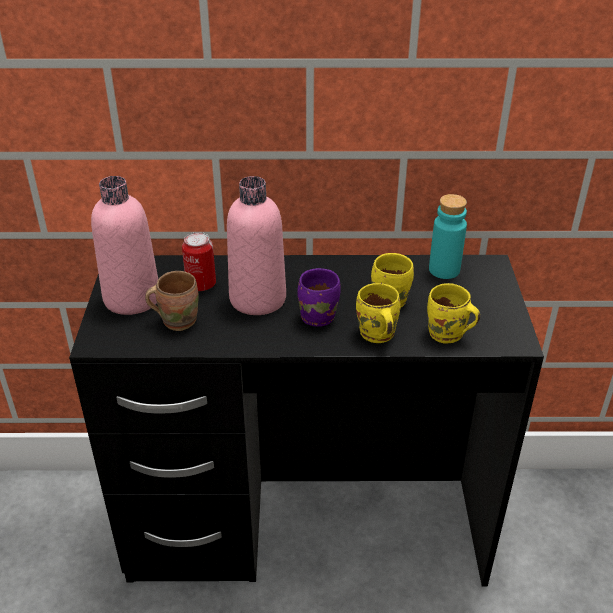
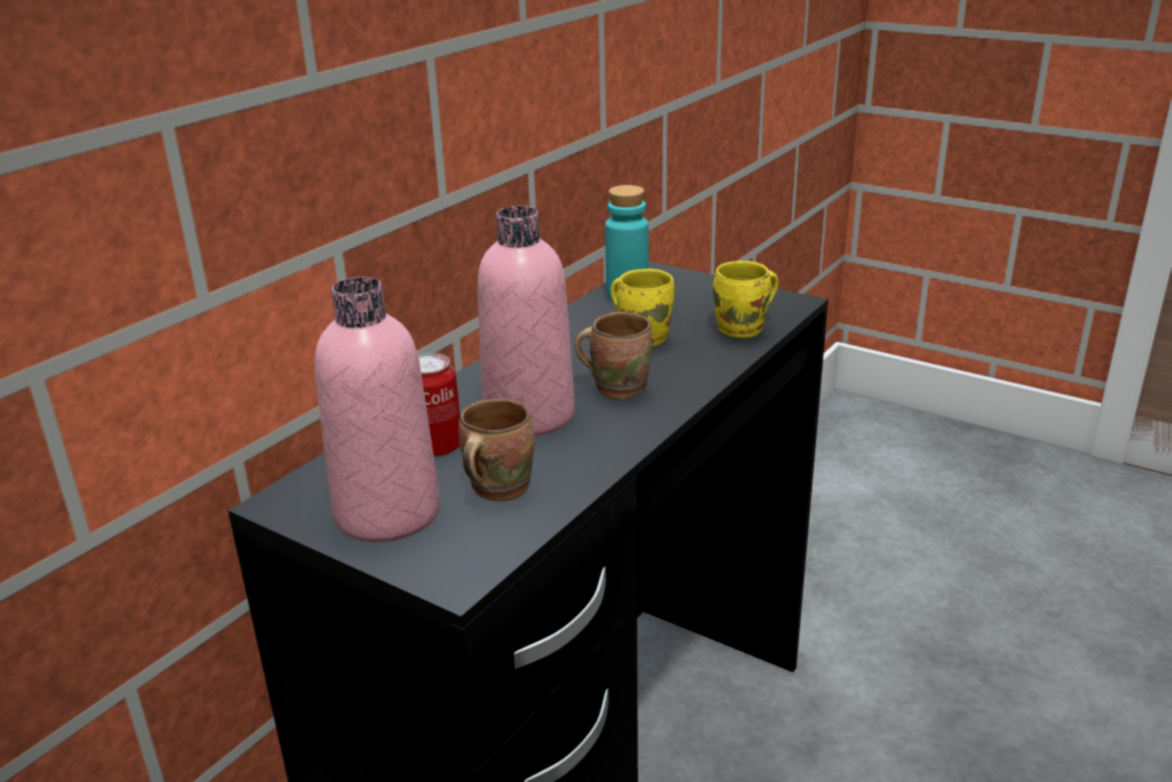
camera: 55 degrees left, 10 degrees down
purple mug [297,268,341,327] -> brown mug [575,312,653,400]
yellow mug [356,283,400,343] -> none

